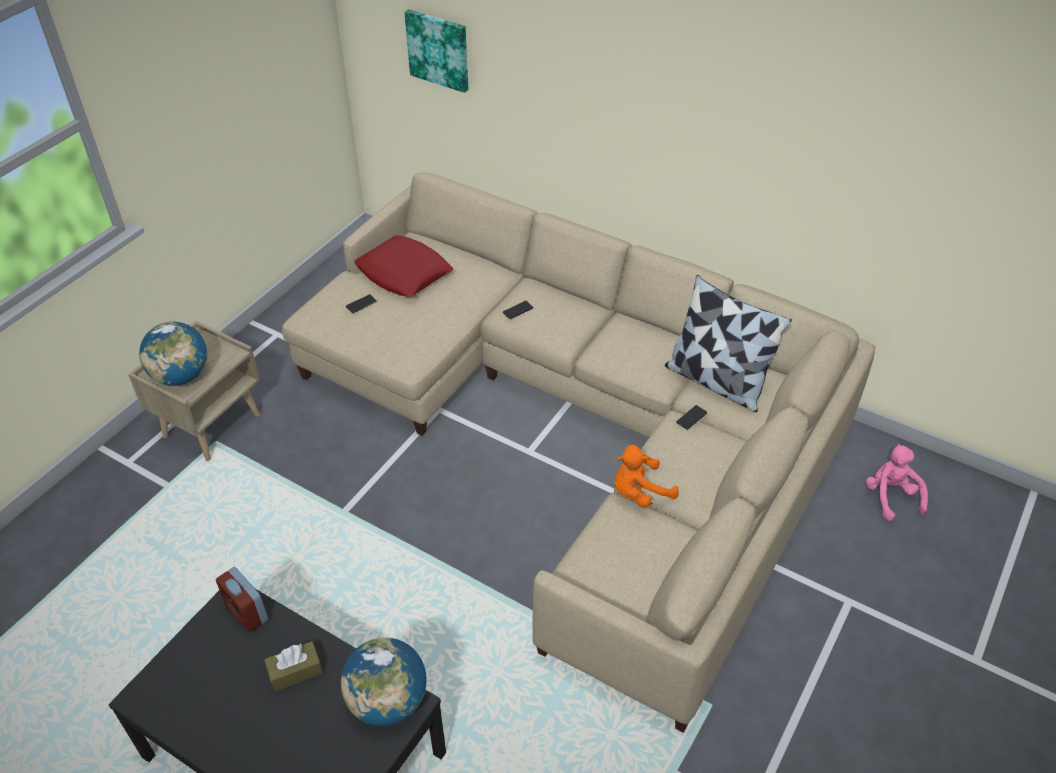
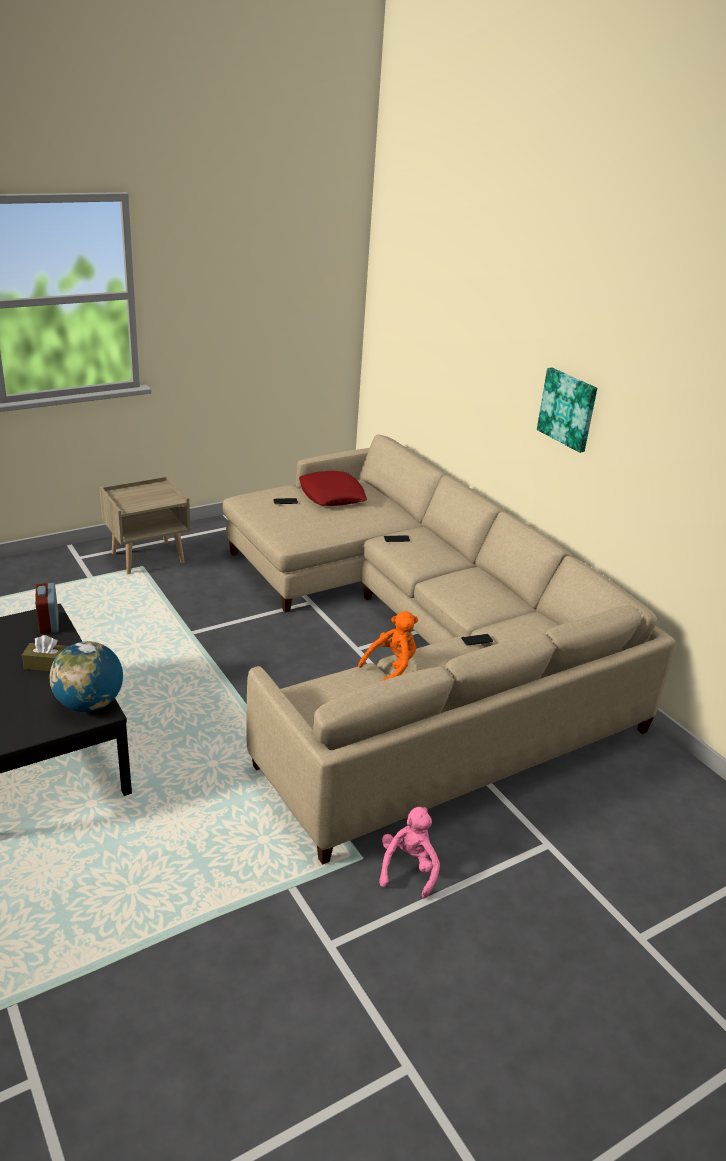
camera: 25 degrees right, 15 degrees down
globe [139,322,207,386] -> none
picture [404,9,468,93] -> picture moved to [537,368,597,453]
orange plush toy [614,445,679,508] -> orange plush toy turned 135 degrees clockwise [358,611,418,680]
pillow [665,275,792,412] -> none
pink plush toy [866,444,928,521] -> pink plush toy moved to [379,807,440,899]

